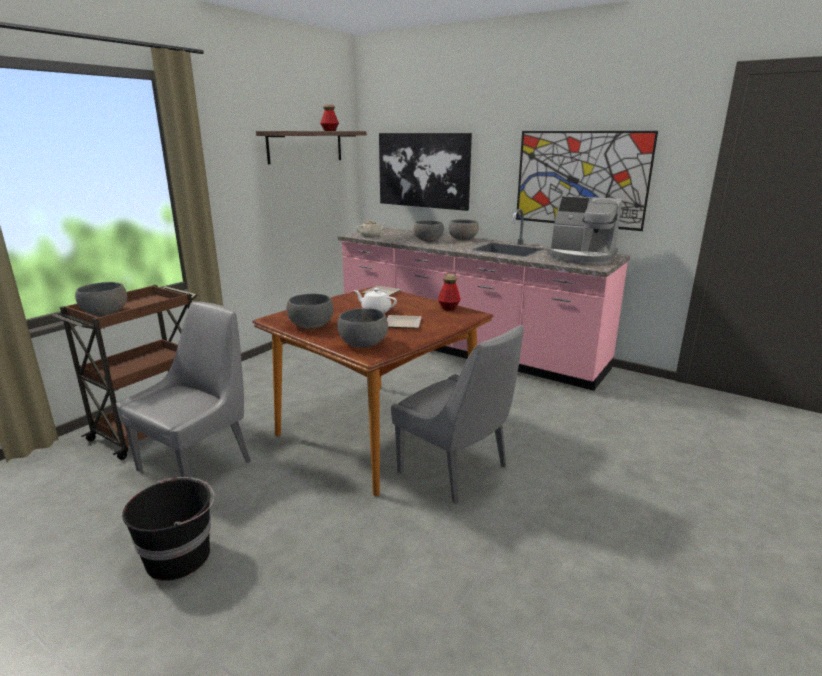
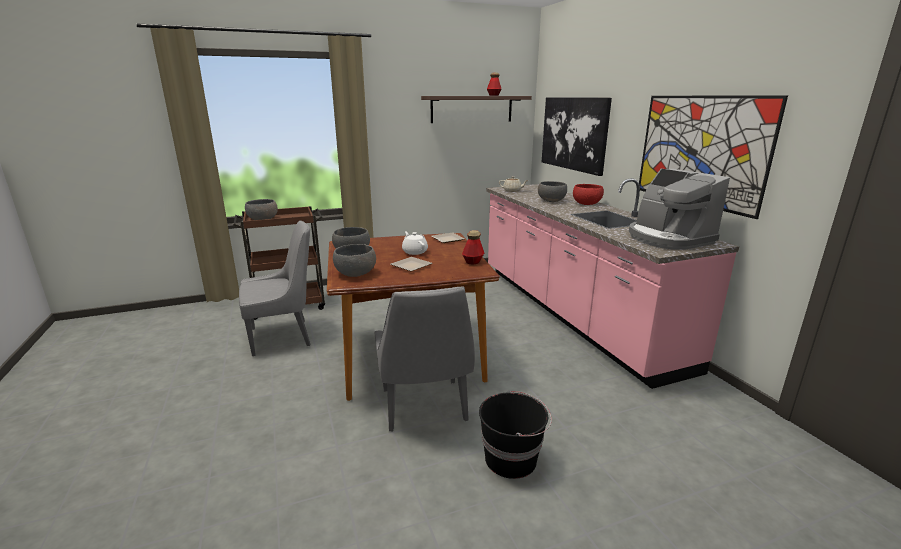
camera: 35 degrees right, 0 degrees up
black bucket [122,477,215,581] -> black bucket moved to [479,390,552,479]
grey bowl [449,219,479,240] -> red bowl [573,184,604,205]

